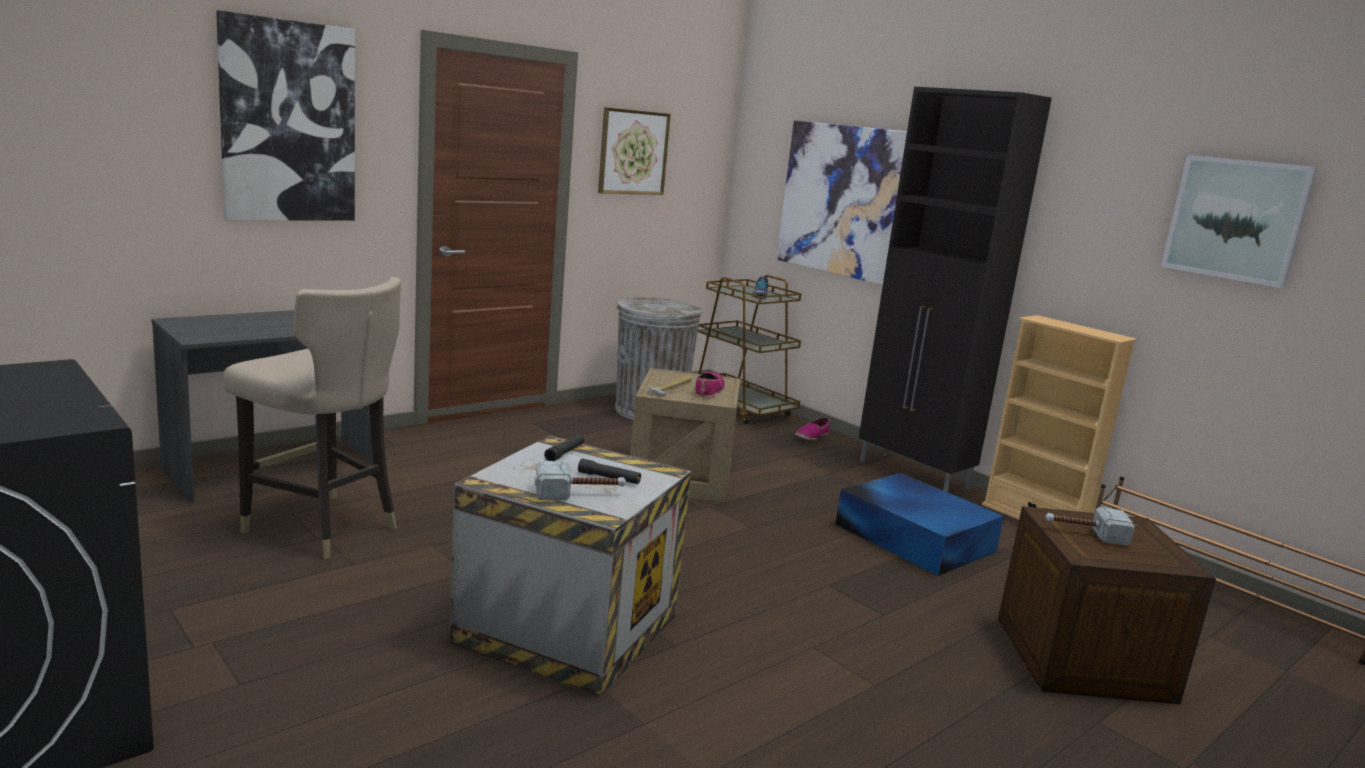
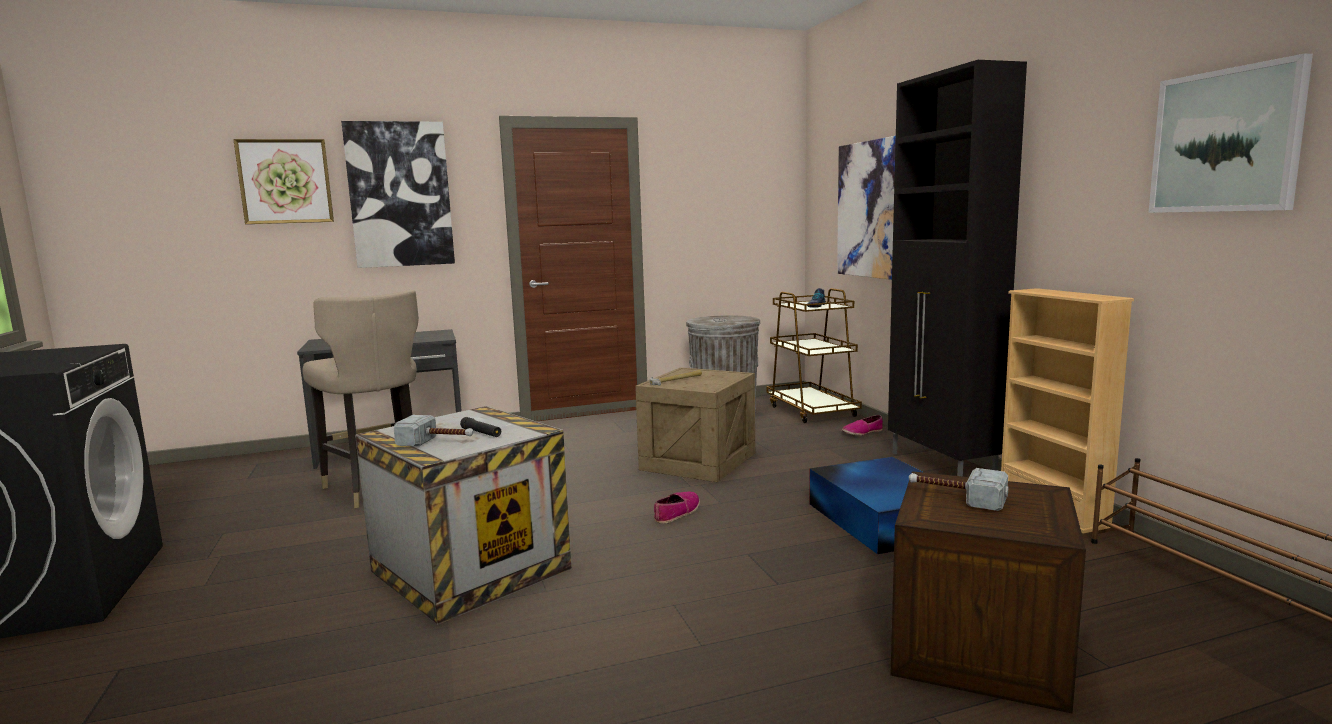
camera: 25 degrees right, 5 degrees down
black flashlight [544,434,585,461] -> none
picture [598,107,671,195] -> picture moved to [233,139,334,224]
shoe [695,372,725,398] -> shoe moved to [654,491,700,524]

